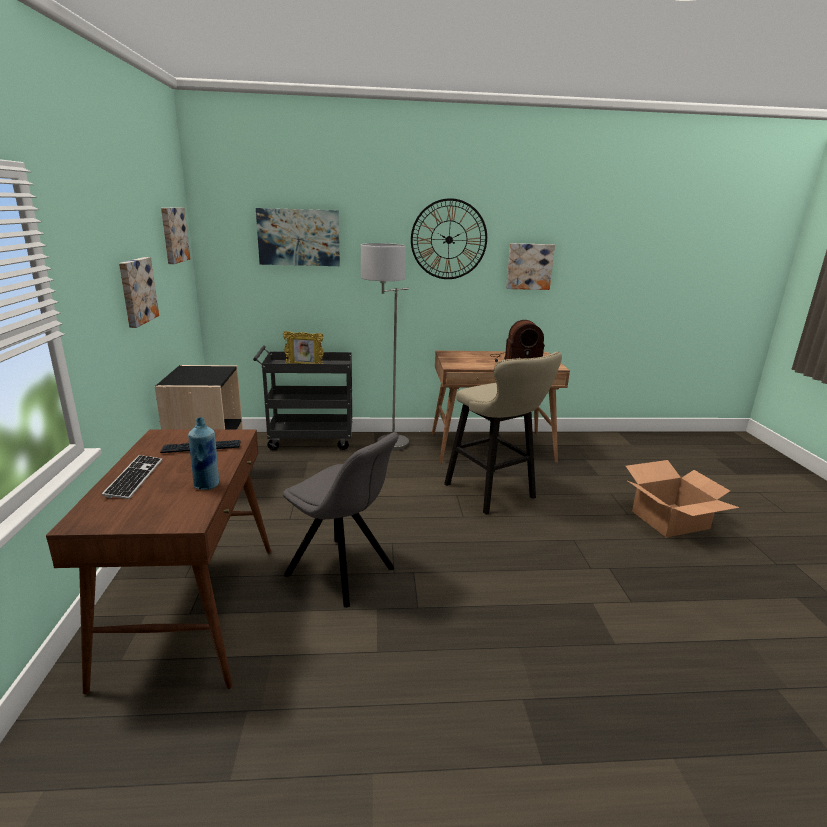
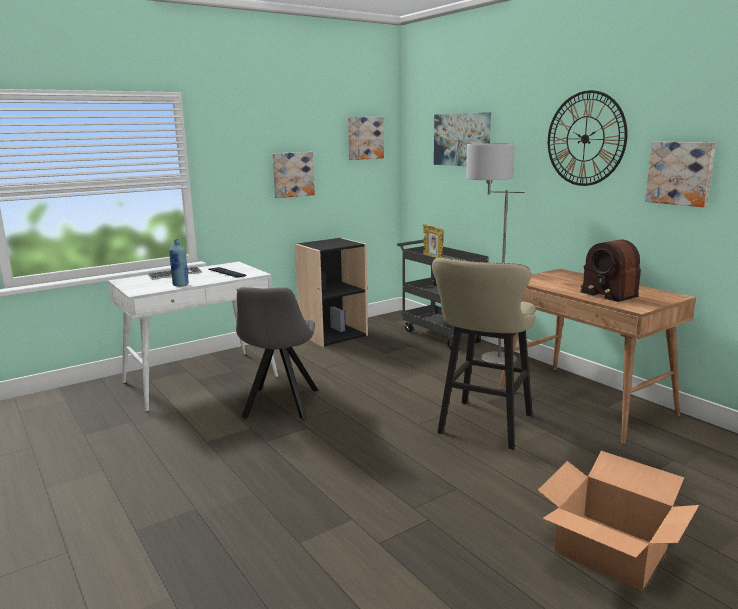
camera: 60 degrees right, 5 degrees down
brown desk [46,430,271,694] -> white desk [108,262,278,412]

